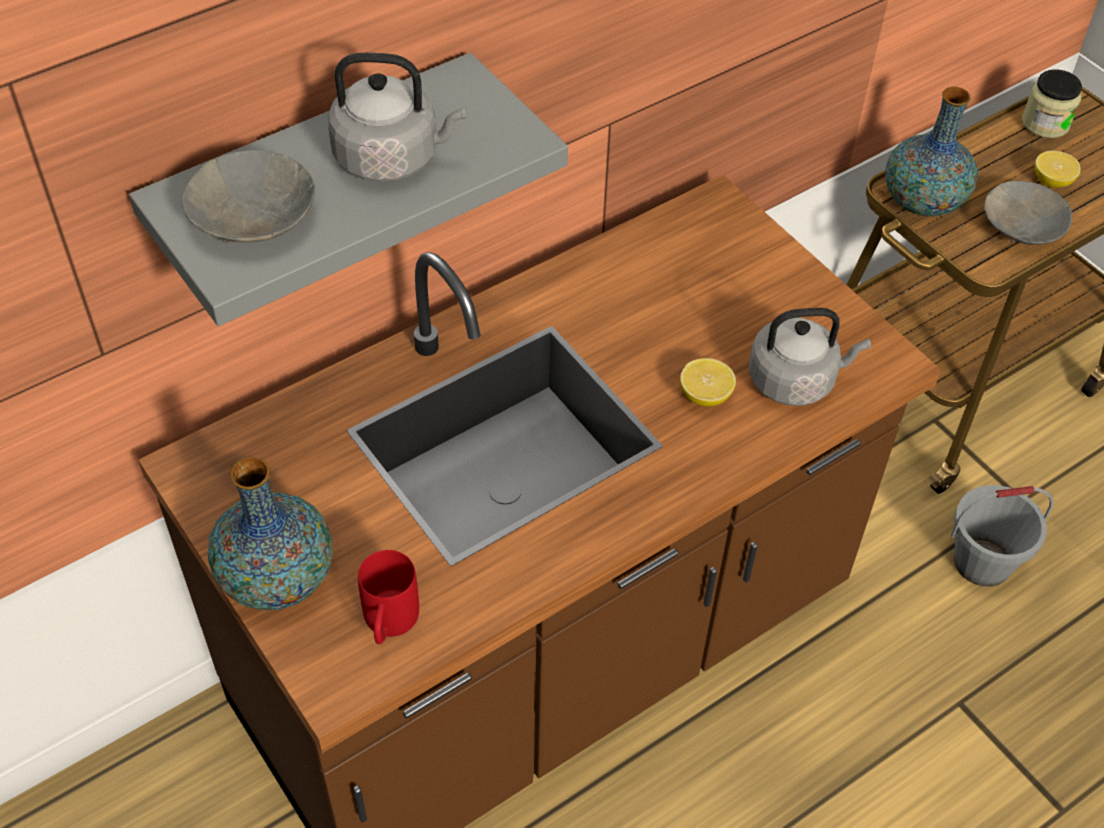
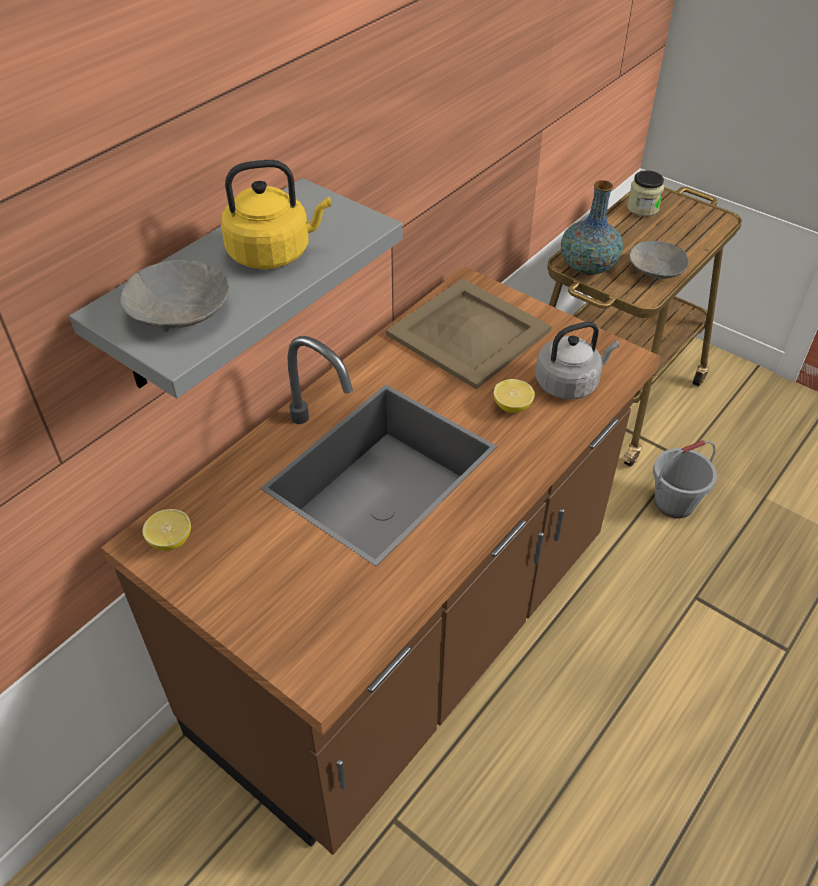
camera: 15 degrees left, 5 degrees down
vase [208,457,333,610] -> none
grey kettle [328,53,465,182] -> yellow kettle [221,160,331,269]
red mug [358,550,419,644] -> none
lemon [1035,151,1081,188] -> lemon moved to [143,509,191,551]
none -> beige tray [386,278,551,389]

